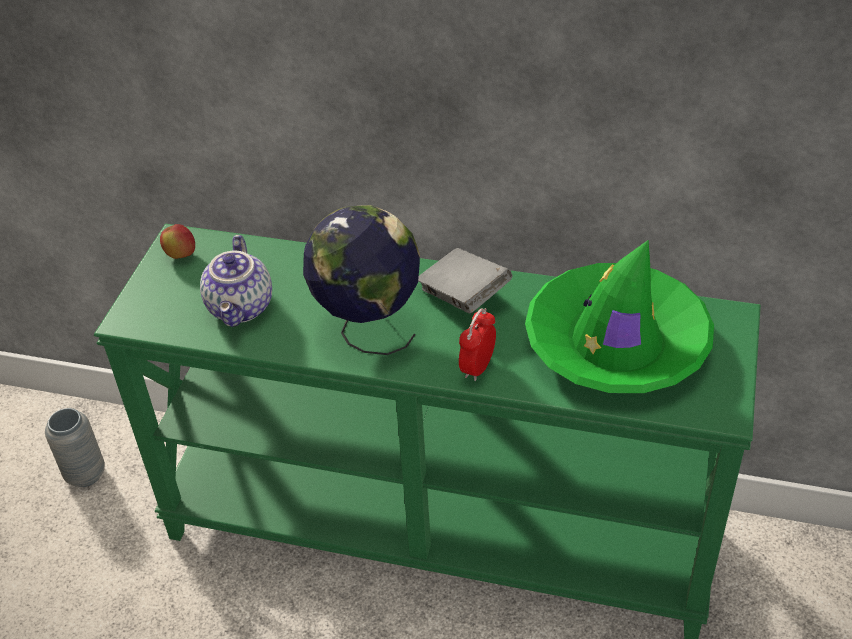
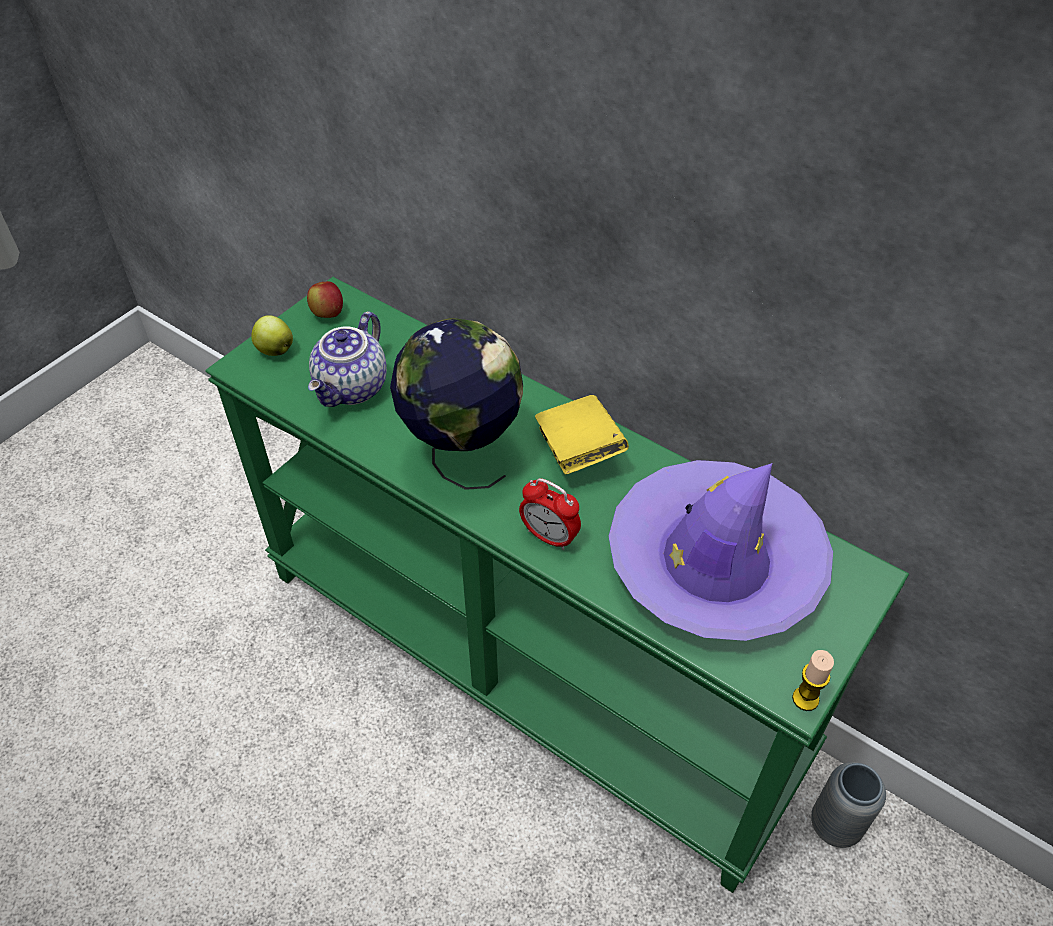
camera: 20 degrees right, 5 degrees up
grey vase [45,408,105,487] -> grey vase moved to [811,762,886,848]
grey book [418,248,513,314] -> yellow book [535,395,629,474]
alarm clock [459,308,496,381] -> alarm clock turned 105 degrees counterclockwise [519,478,581,550]
green hat [525,240,714,393] -> purple hat [609,460,833,641]
none -> apple [251,315,293,356]
none -> candle [792,650,834,711]

